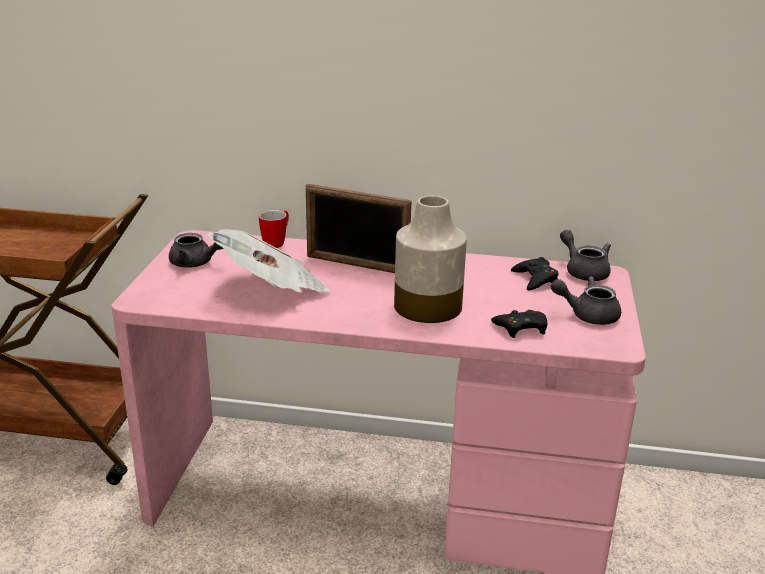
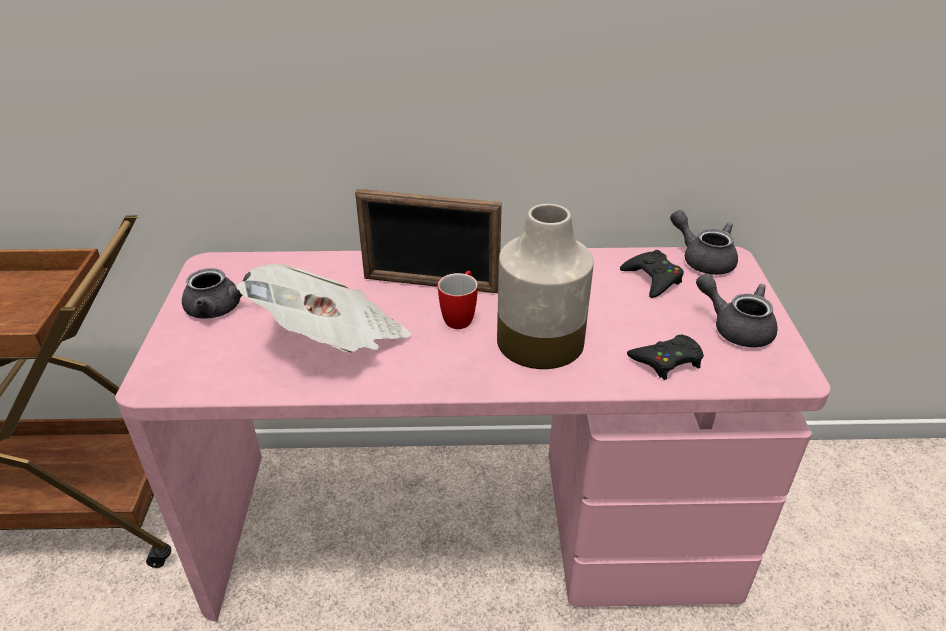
camera: 10 degrees left, 10 degrees up
mug [259,210,289,248] -> mug moved to [438,271,478,329]
grey teapot [551,276,621,325] -> grey teapot turned 45 degrees clockwise [696,274,778,347]

